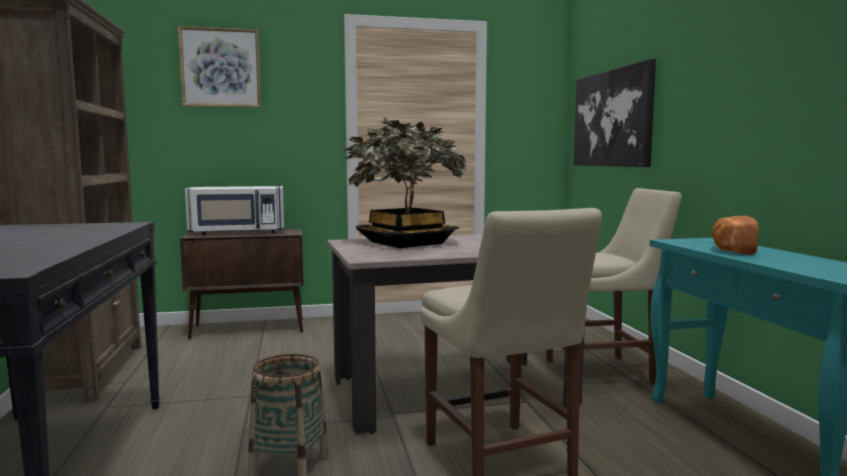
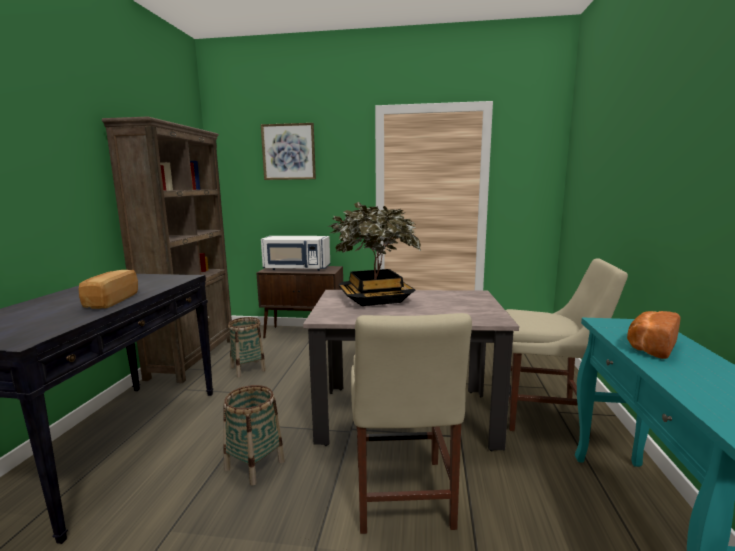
camera: 20 degrees right, 5 degrees up
picture [574,59,656,167] -> none
none -> bread [79,270,138,309]
none -> basket [228,317,266,378]

